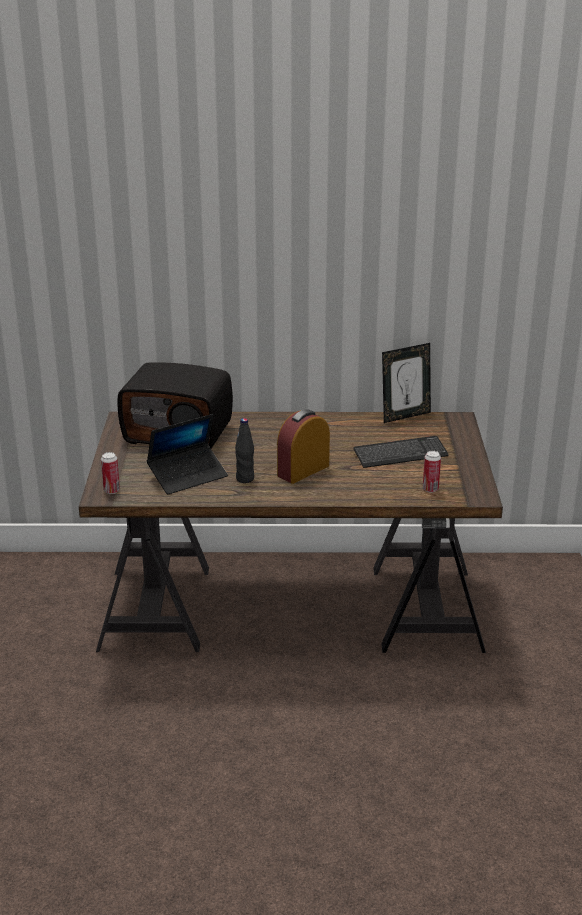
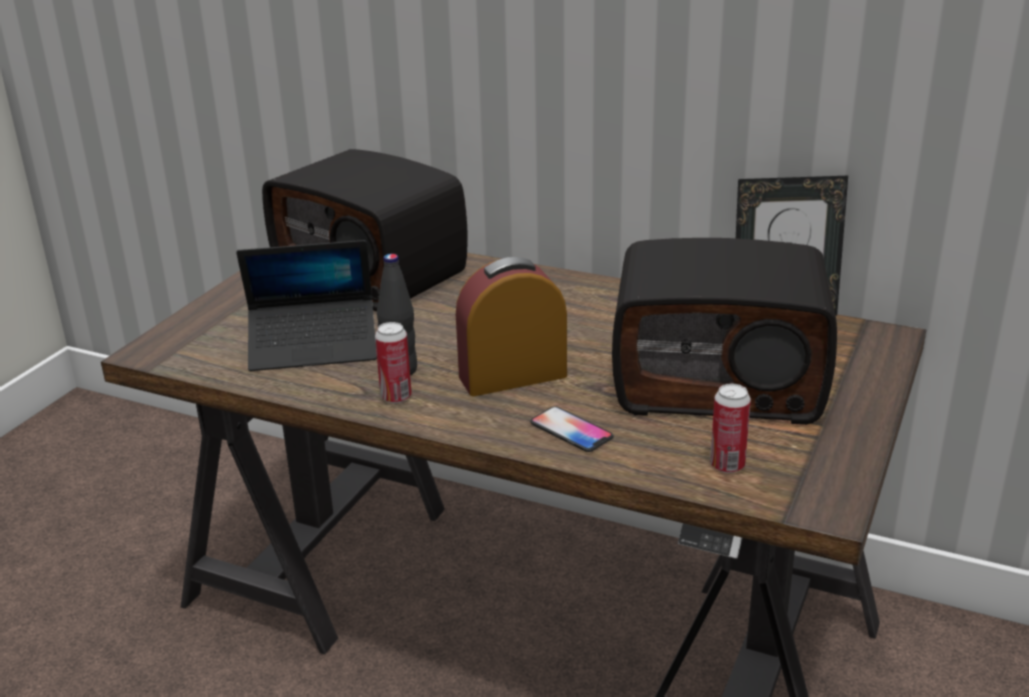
camera: 25 degrees right, 0 degrees up
can [101,452,120,494] -> can moved to [375,322,412,403]
keyboard [353,436,449,468] -> radio [612,238,837,425]
none -> phone [530,406,614,452]

